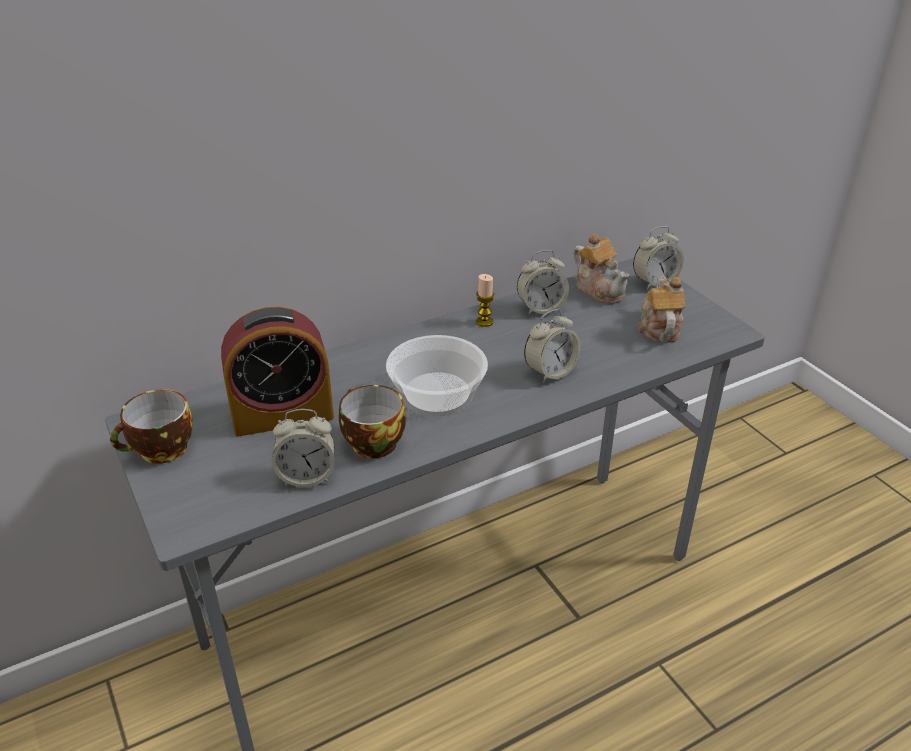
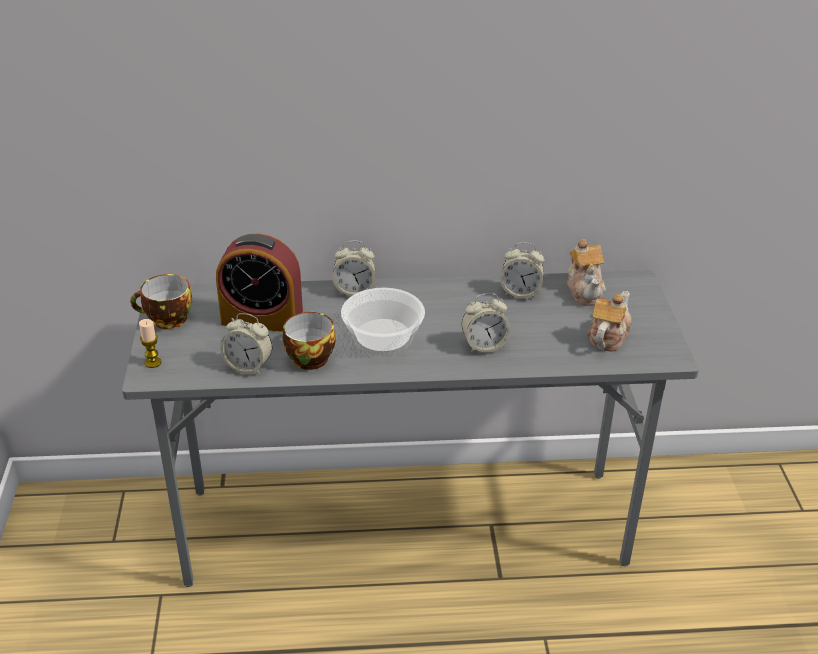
camera: 25 degrees right, 0 degrees up
candle [476,274,494,327] -> candle moved to [139,319,161,368]
alarm clock [633,226,684,290] -> alarm clock moved to [332,241,375,296]

